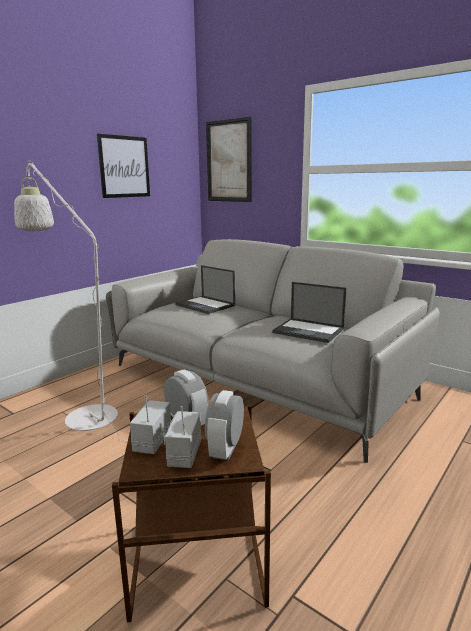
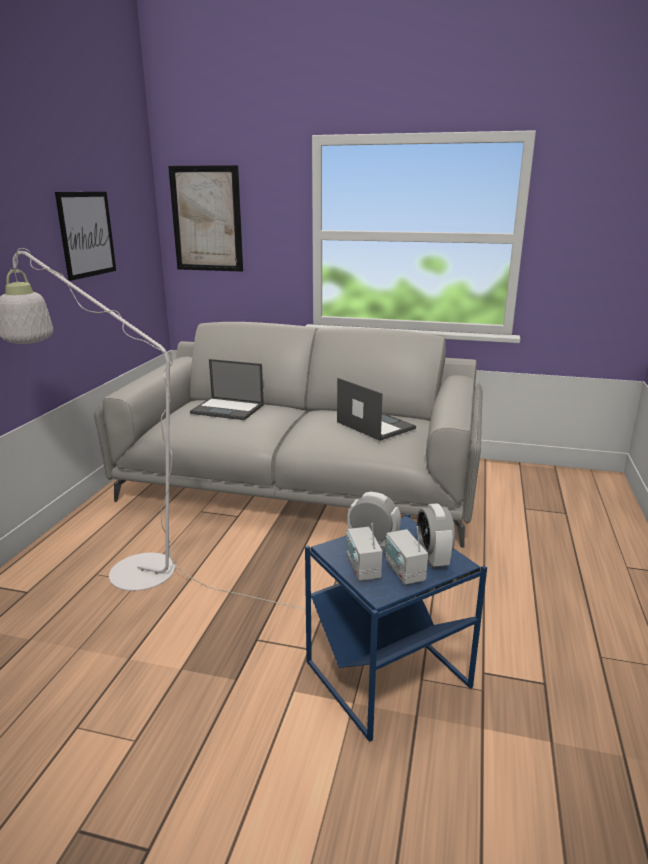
camera: 25 degrees left, 5 degrees up
brown side table [112,405,271,623] -> blue side table [305,514,487,742]
laptop [272,282,346,343] -> laptop turned 135 degrees counterclockwise [337,378,416,441]

